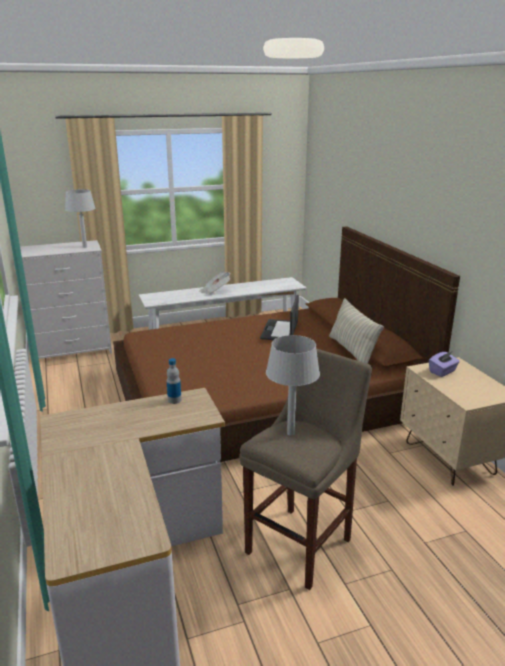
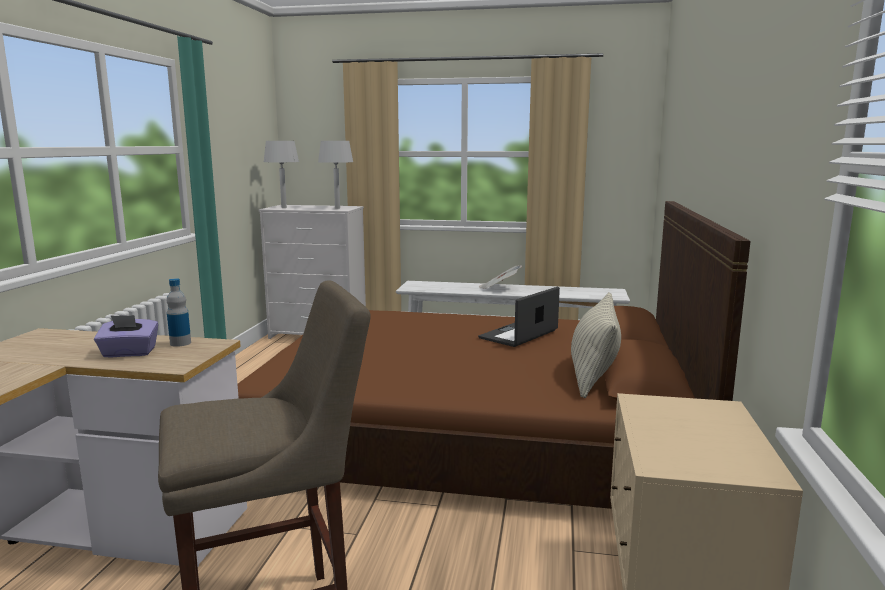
camera: 30 degrees right, 10 degrees down
grey table lamp [266,335,320,436] -> grey table lamp moved to [264,141,299,208]
purple tissue box [429,352,460,377] -> purple tissue box moved to [94,315,159,357]

